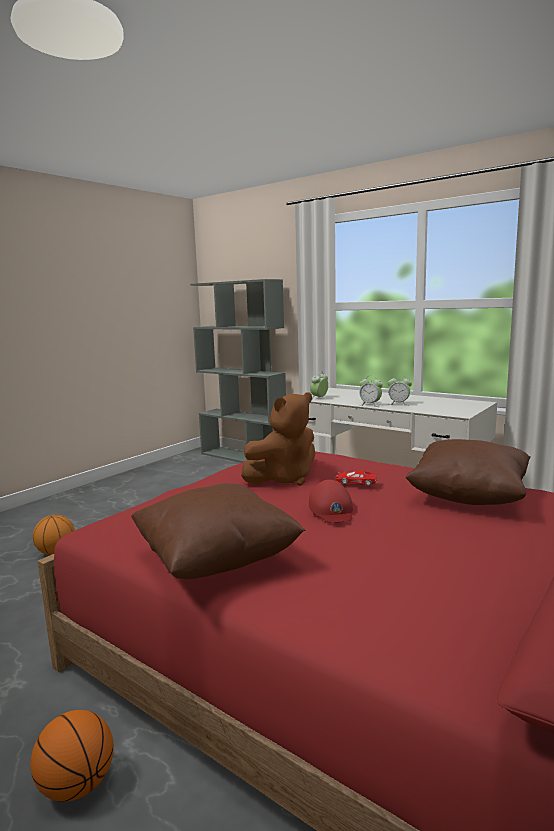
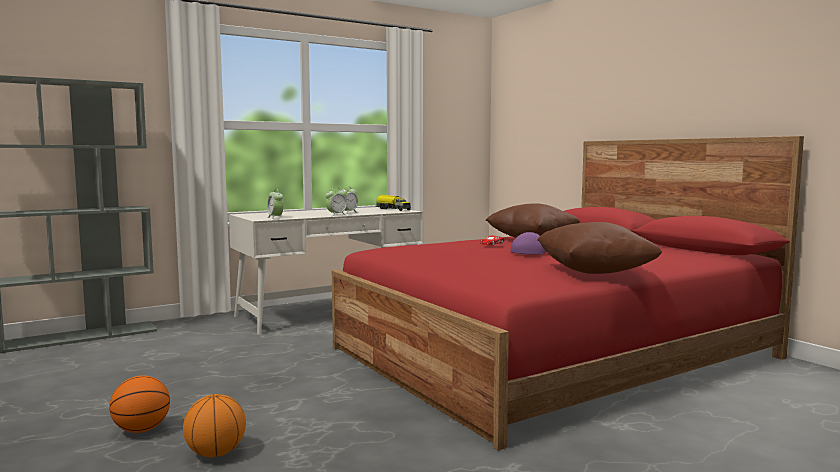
camera: 70 degrees left, 5 degrees down
basketball [30,710,114,802] -> basketball moved to [109,376,170,433]
brown plush toy [241,392,315,486] -> none
red cap [309,480,353,522] -> purple cap [510,232,549,254]
none -> toy truck [376,195,411,211]

